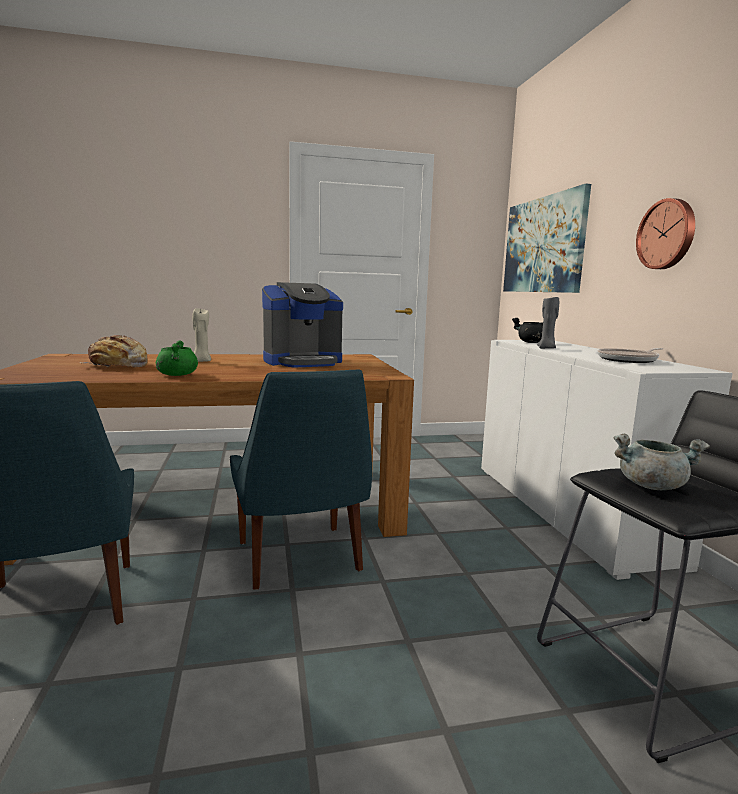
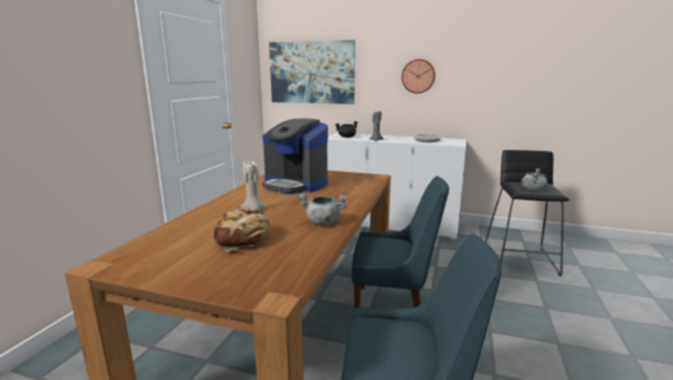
camera: 60 degrees left, 5 degrees up
green cooking pot [156,340,198,376] -> grey cooking pot [298,193,348,225]
coffee machine [262,282,343,367] -> coffee machine turned 120 degrees clockwise [262,118,328,194]

